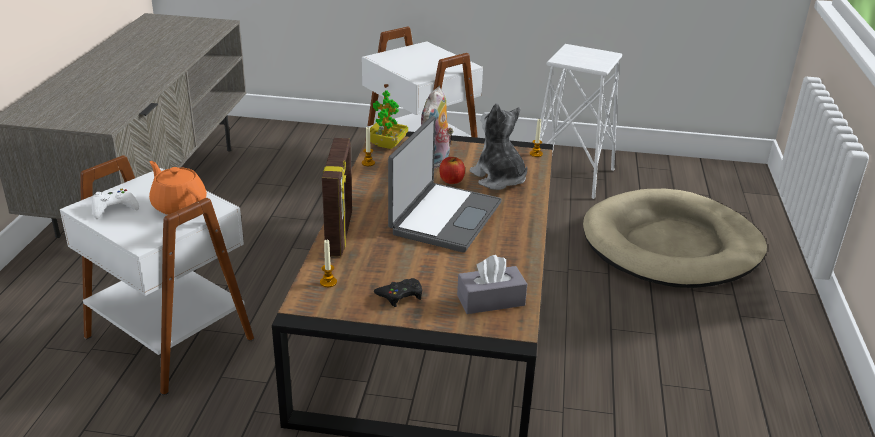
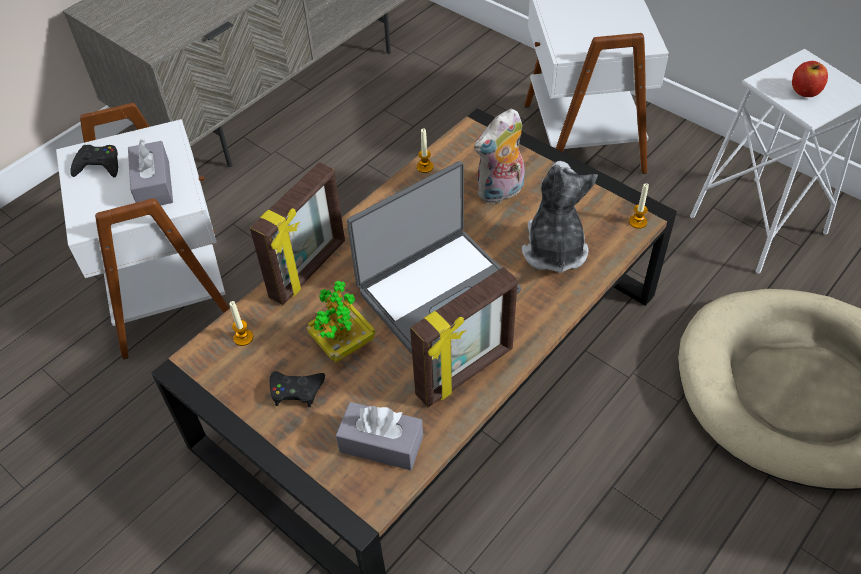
camera: 35 degrees right, 20 degrees up
white game controller [92,188,139,219] -> black game controller [70,145,118,177]
orange teapot [149,161,207,215] -> grey tissue box [128,138,173,205]
potted plant [370,90,408,149] -> potted plant moved to [307,281,375,362]
apple [439,157,465,184] -> apple moved to [792,61,828,97]
none -> picture frame [410,267,518,407]

